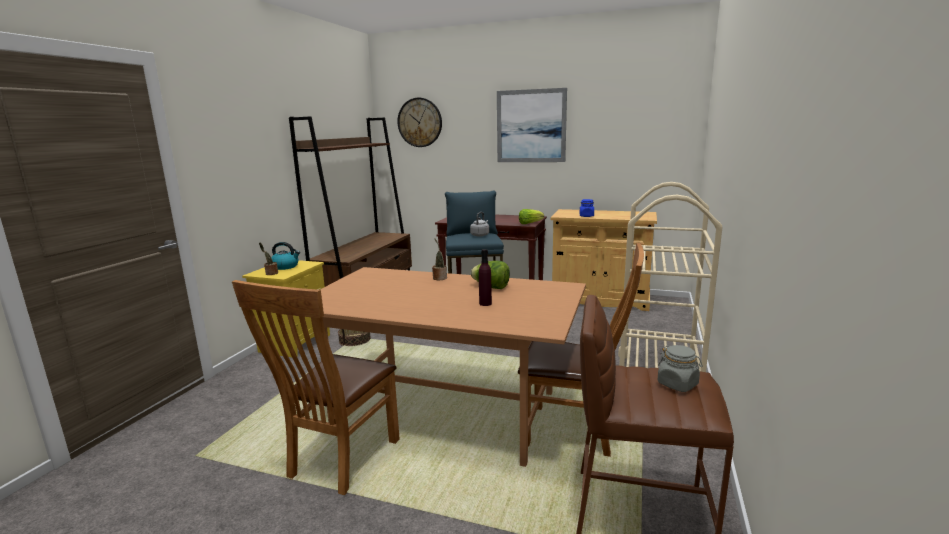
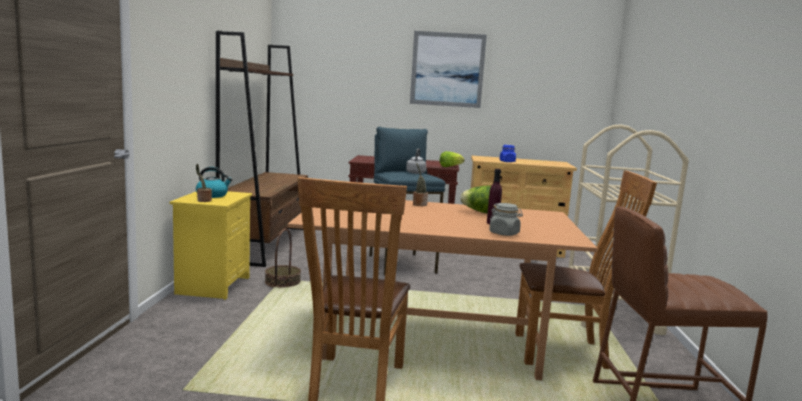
camera: 15 degrees left, 5 degrees down
wall clock [397,98,442,147] -> none
grey jar [658,345,703,392] -> grey jar moved to [489,203,523,236]

